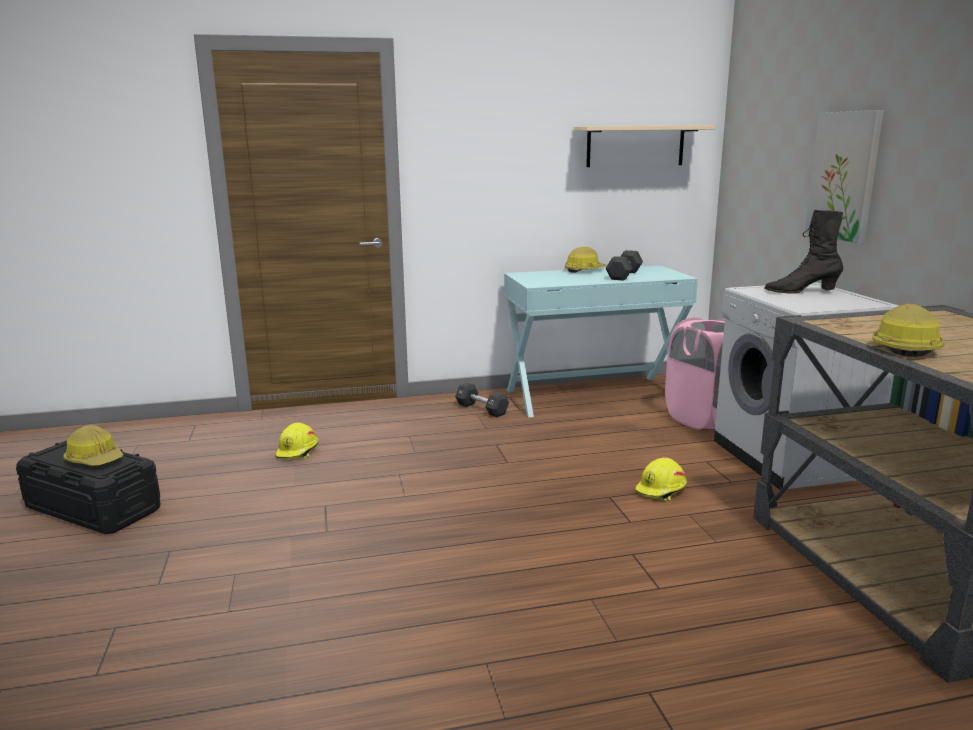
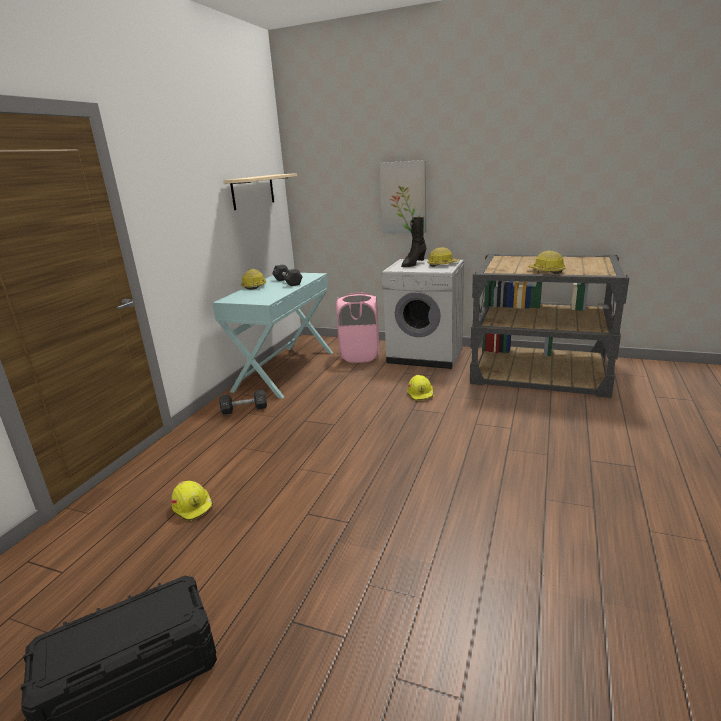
camera: 55 degrees left, 5 degrees up
hard hat [64,426,124,466] -> hard hat moved to [427,247,459,267]

